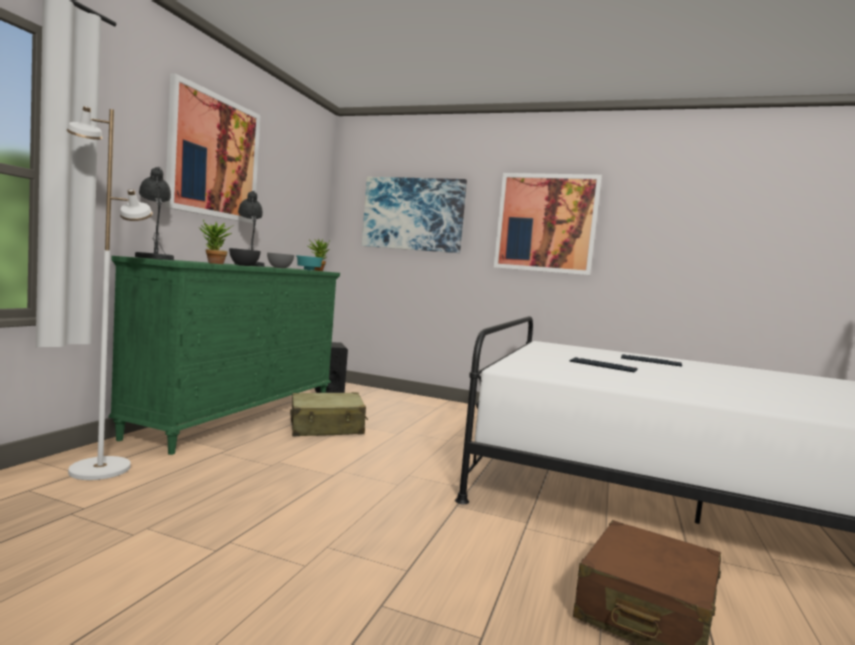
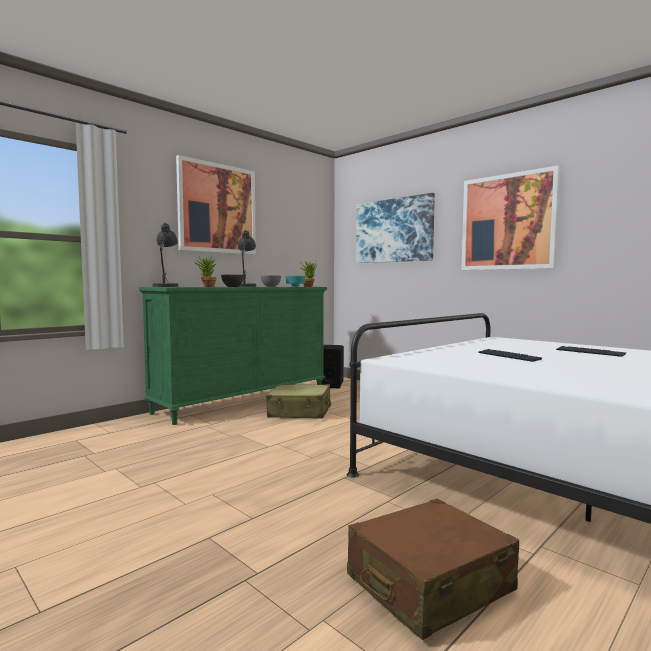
camera: 25 degrees right, 0 degrees up
white floor lamp [67,106,153,480] -> none

